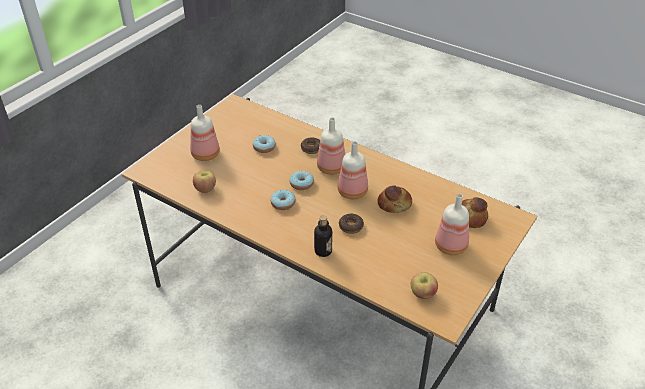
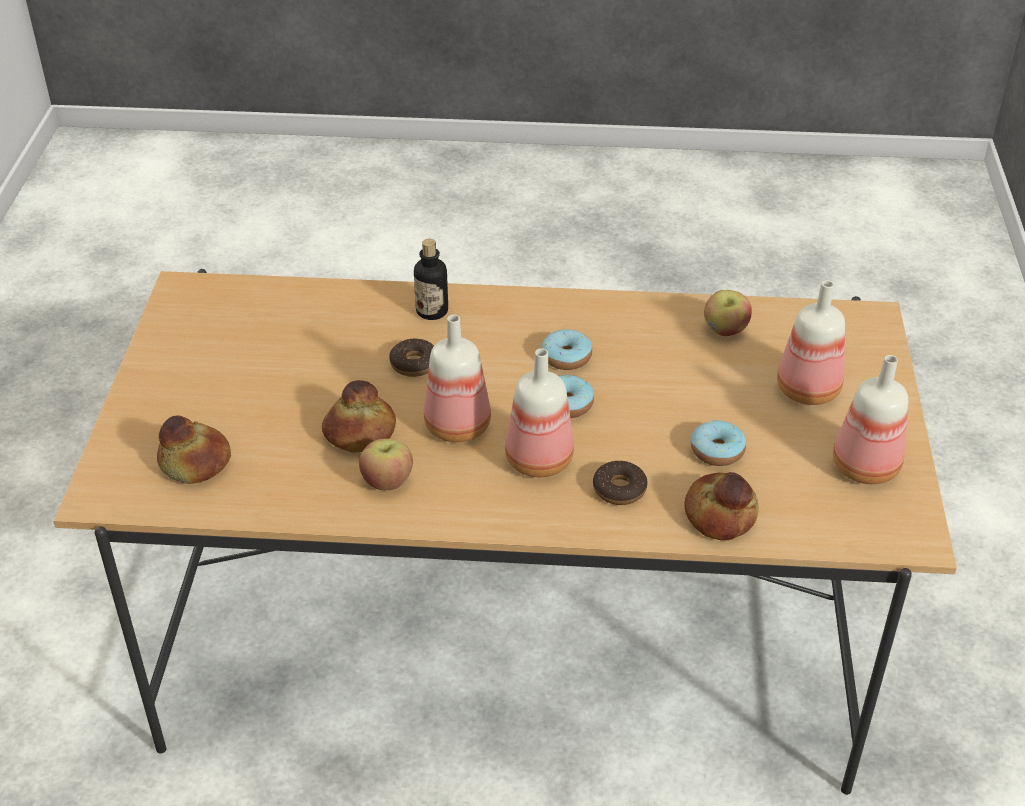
camera: 150 degrees right, 0 degrees up
apple [411,272,438,299] -> apple moved to [359,439,413,490]
bottle [435,194,469,255] -> bottle moved to [833,355,908,484]
none -> bread [684,472,759,540]

